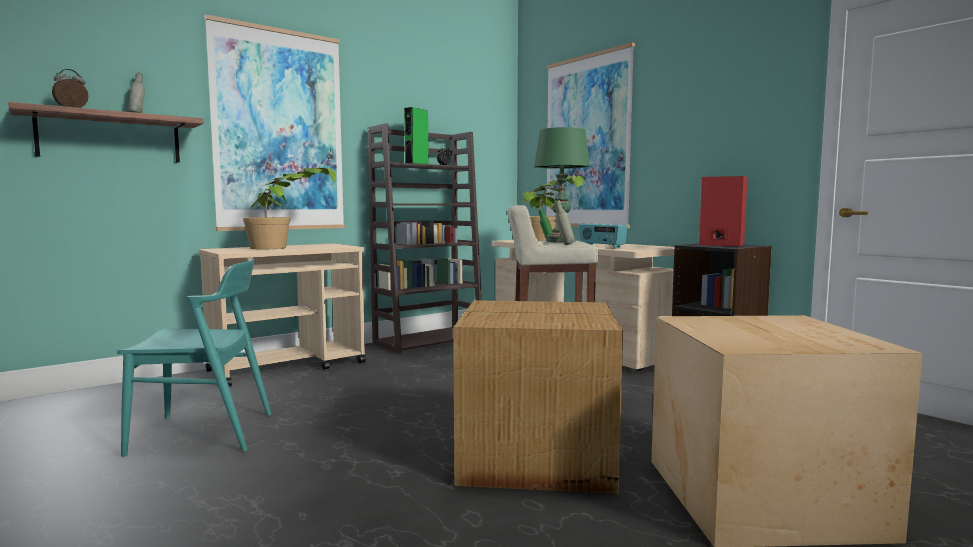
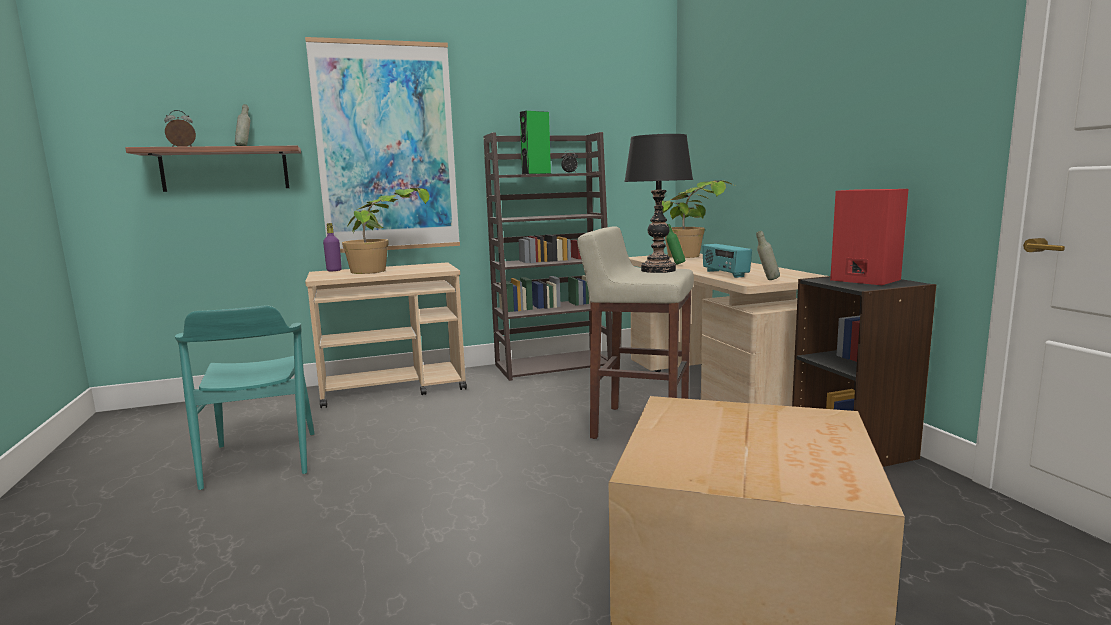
camera: 20 degrees right, 5 degrees up
turquoise chair [117,258,271,458] -> turquoise chair turned 60 degrees clockwise [175,305,315,490]
cardboard box [453,300,623,494] -> none
green table lamp [534,127,590,242] -> black table lamp [624,134,693,273]
picture [546,42,635,228] -> none
grey bottle [555,200,575,245] -> grey bottle moved to [756,231,780,280]
none -> purple bottle [323,223,342,271]

